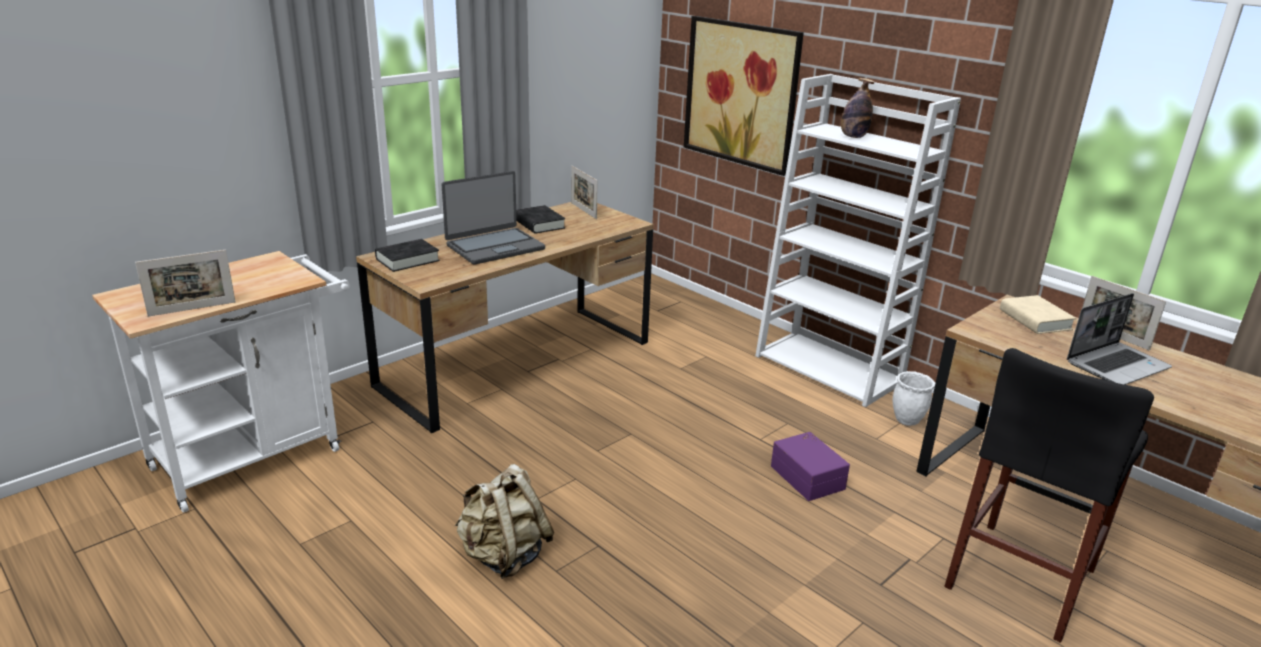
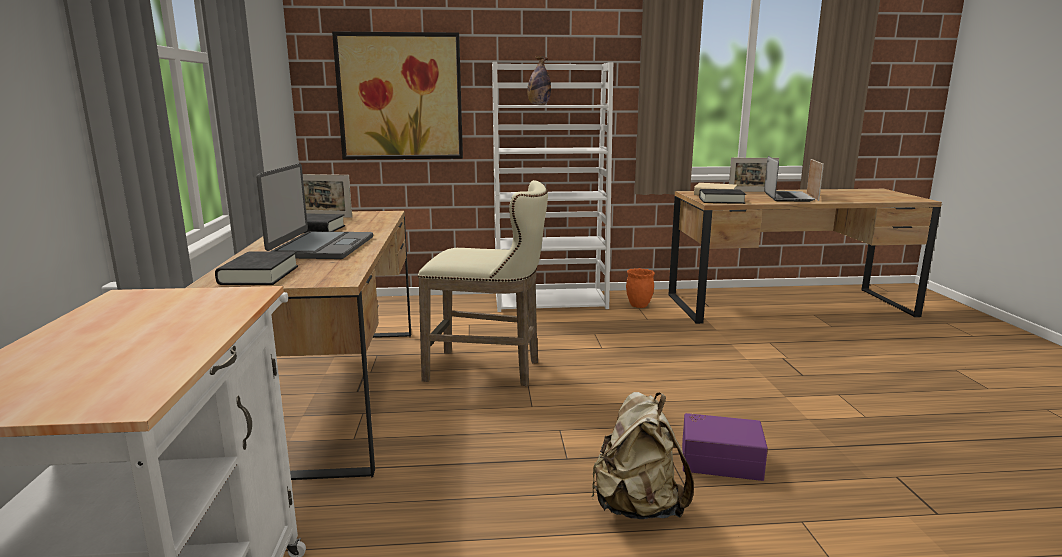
camera: 50 degrees left, 10 degrees down
picture frame [135,250,235,317] -> picture frame moved to [807,159,824,201]
purple storage box [771,432,850,501] -> purple storage box moved to [682,413,768,481]
white planter [892,371,935,426] -> orange planter [626,268,655,308]
black stool [944,348,1154,643] -> none
none -> beige stool [418,180,548,386]
none -> black book [699,189,746,204]

